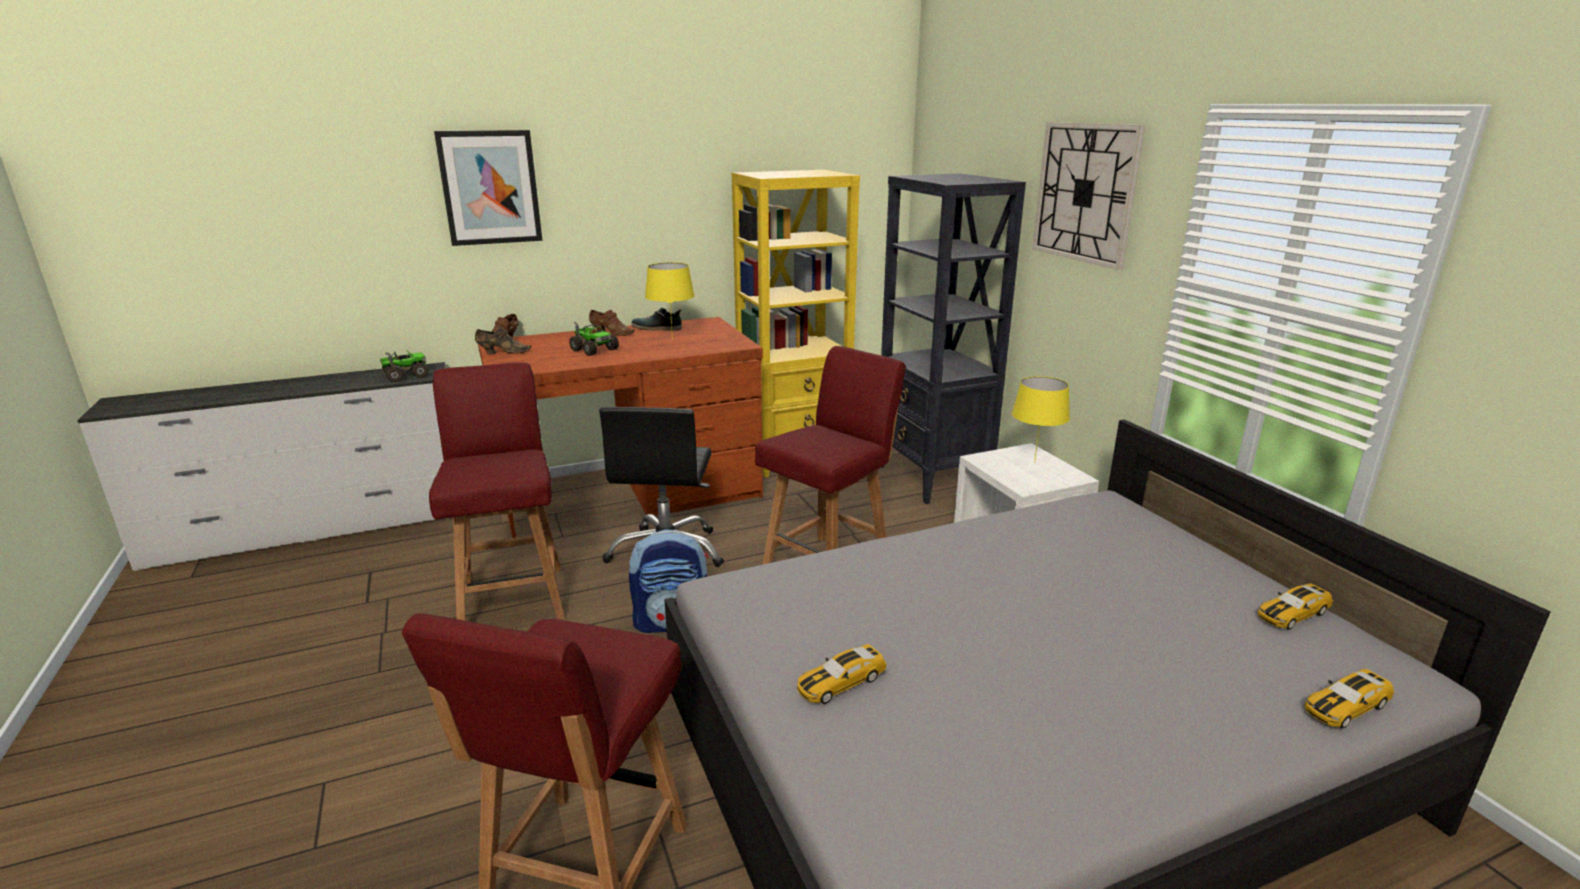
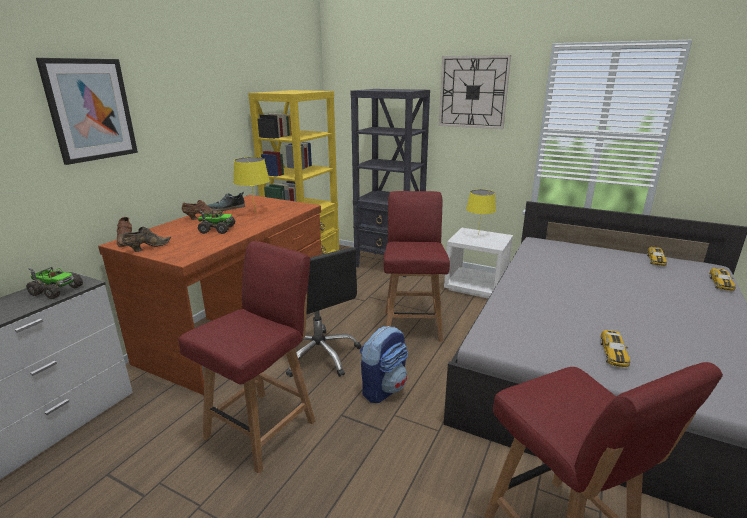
camera: 40 degrees left, 0 degrees up
toy truck [380,350,429,382] -> toy truck turned 90 degrees clockwise [26,267,83,299]
red chair [429,363,565,621] -> red chair turned 90 degrees clockwise [178,241,315,474]

